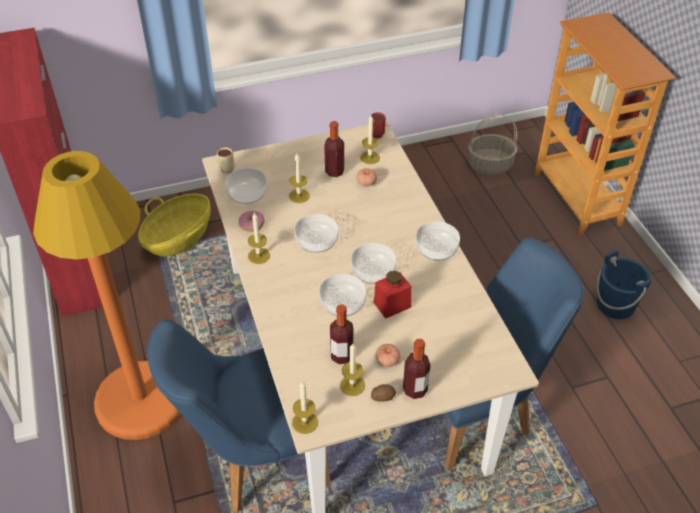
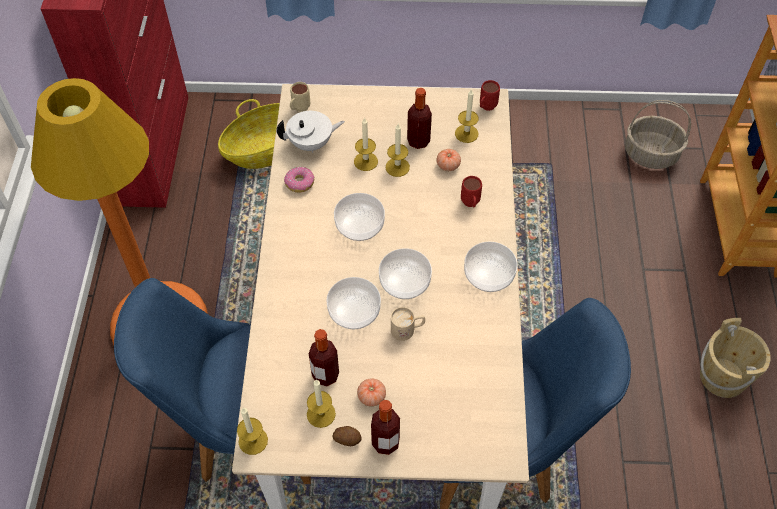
camera: 20 degrees right, 10 degrees up
bowl [225,168,267,204] -> white teapot [277,111,345,153]
candle [248,213,270,264] -> candle moved to [385,124,410,177]
red jar [374,271,412,319] -> beige mug [391,307,425,341]
blue bucket [596,250,652,319] -> beige bucket [700,318,771,398]
none -> red mug [461,176,482,207]

